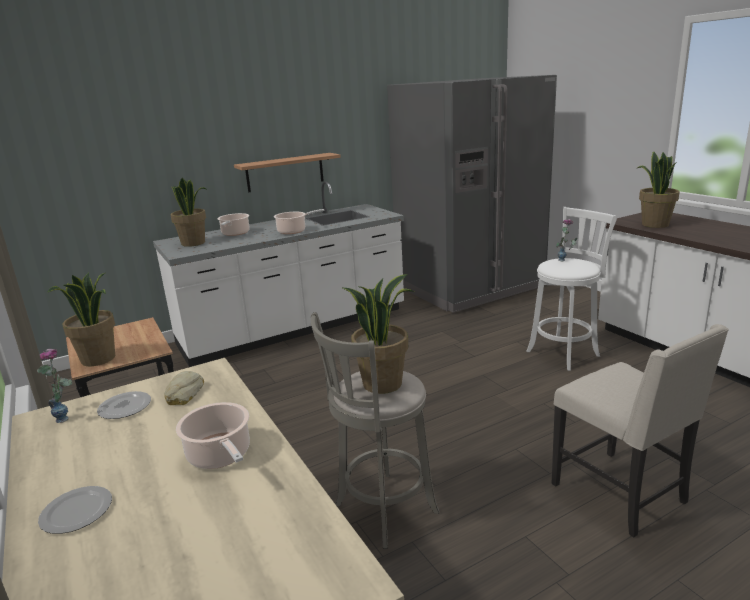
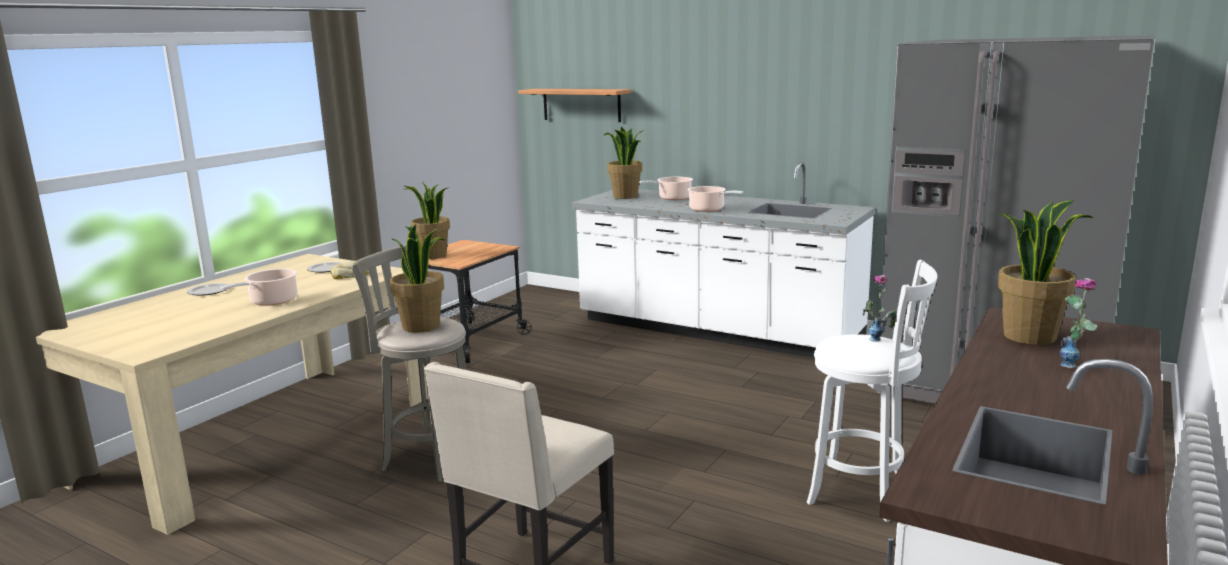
camera: 60 degrees right, 5 degrees down
vase [37,349,72,423] -> vase moved to [1060,278,1097,368]
shelf [234,153,341,192] -> shelf moved to [518,89,631,122]

